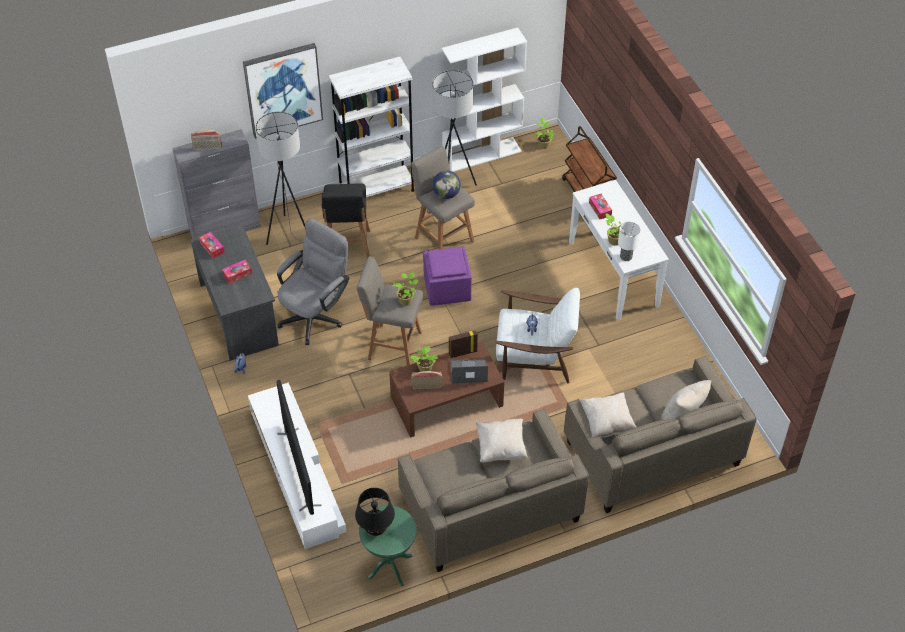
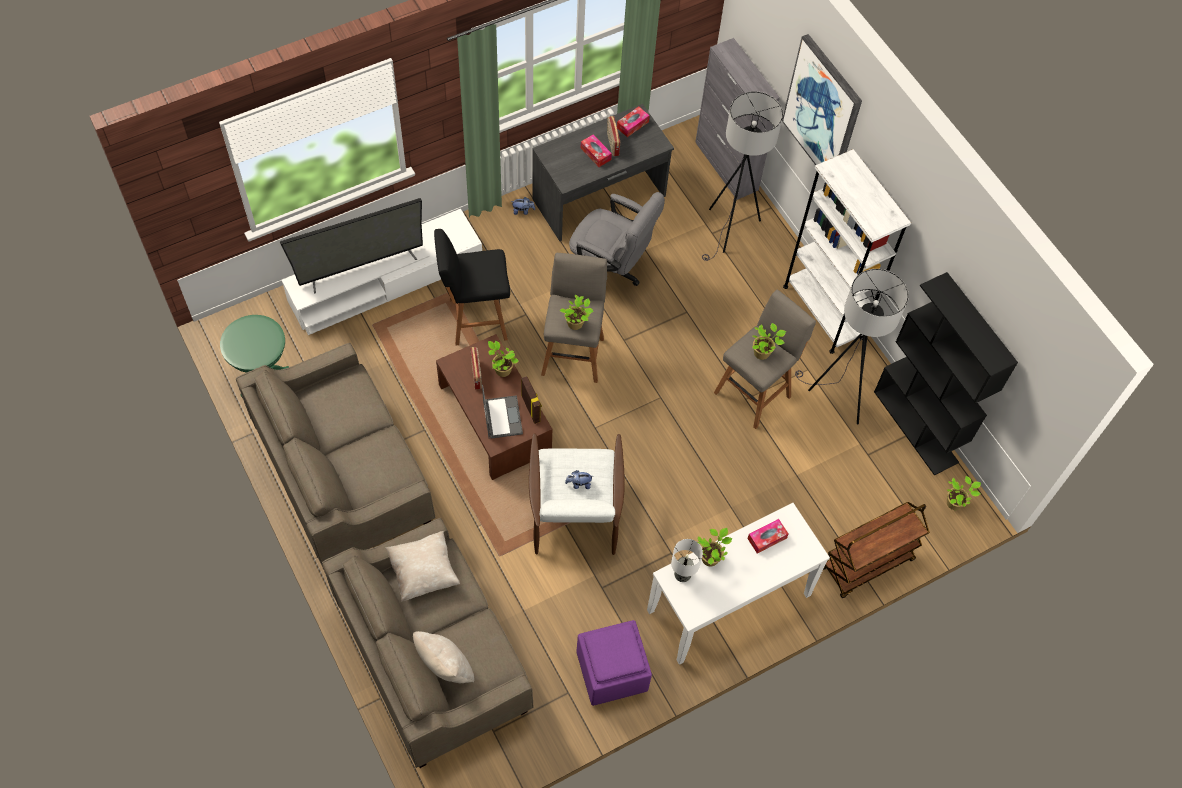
camera: 80 degrees right, 10 degrees up
radio [191,130,222,151] -> radio moved to [607,116,620,156]
black stool [322,183,370,258] -> black stool moved to [434,229,510,345]
black table lamp [355,488,395,536] -> none
purple ottoman [423,246,472,306] -> purple ottoman moved to [577,620,652,706]
globe [432,170,461,199] -> potted plant [752,323,786,360]
white bookcase [442,27,527,172] -> black bookcase [874,272,1018,476]
beige pillow [476,419,528,463] -> none

